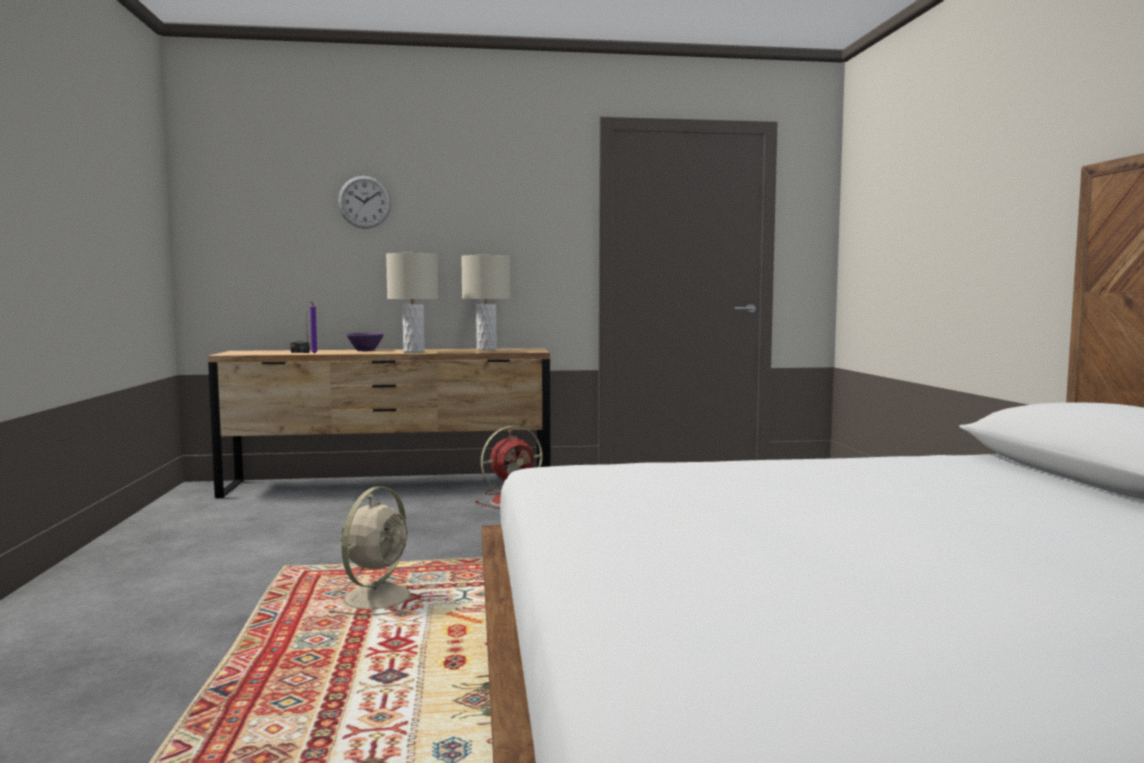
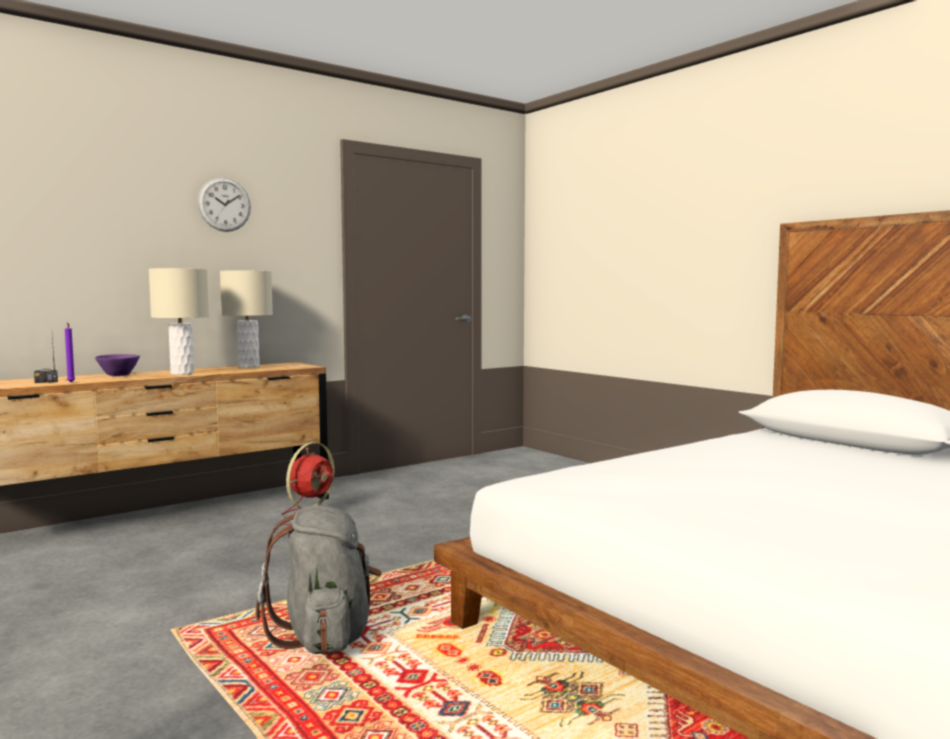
camera: 30 degrees left, 0 degrees up
beige fan [328,486,427,615] -> grey backpack [256,505,382,655]
wall clock [338,176,391,229] -> wall clock moved to [197,178,251,232]

